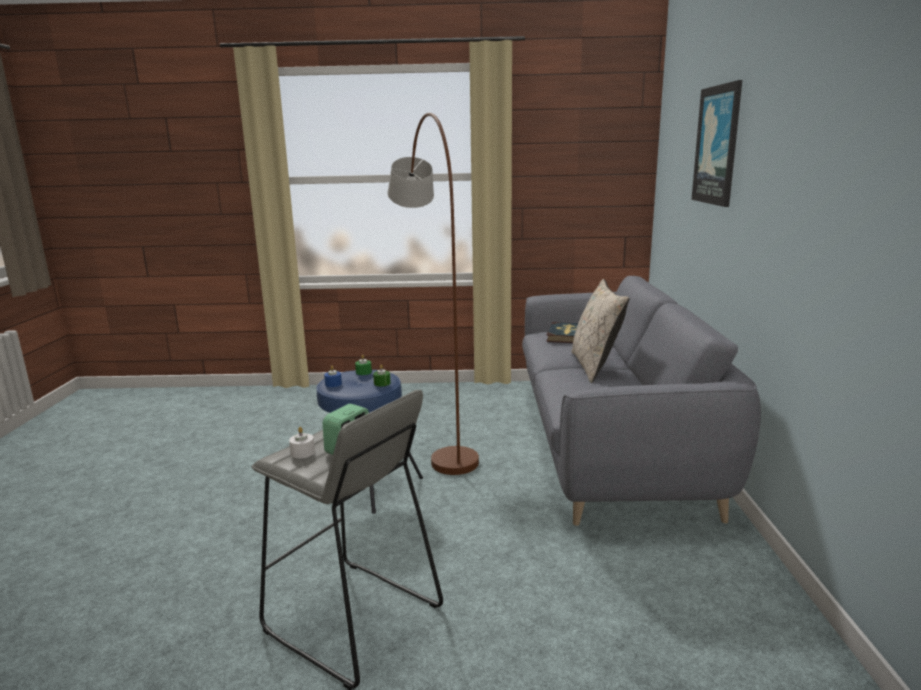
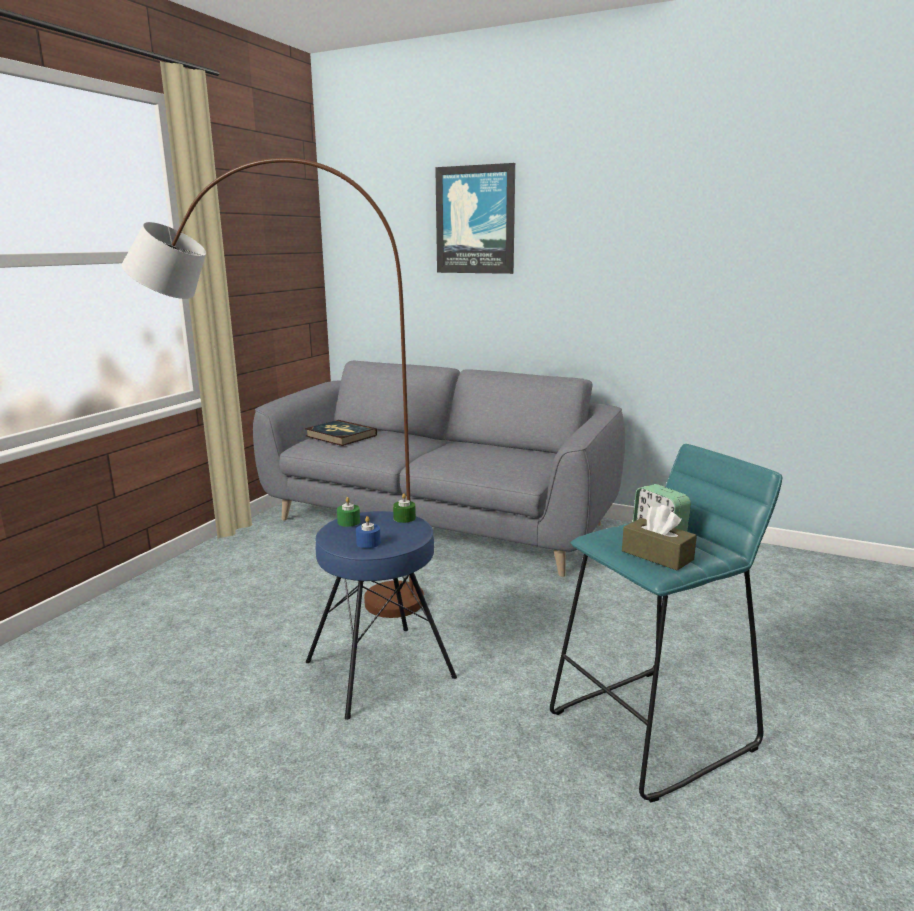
camera: 65 degrees left, 0 degrees up
grey stool [252,390,443,690] -> turquoise stool [550,444,782,803]
white candle [289,427,315,458] -> brown tissue box [622,505,697,571]
beige pillow [571,279,630,383] -> none

